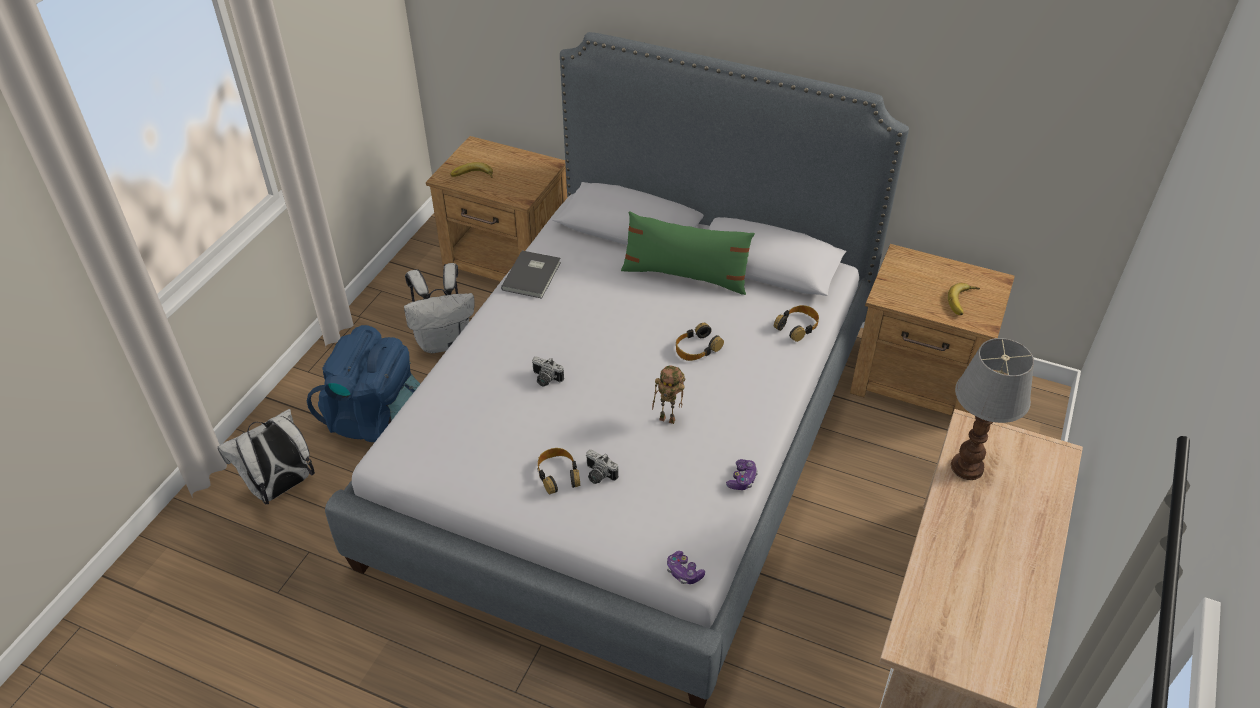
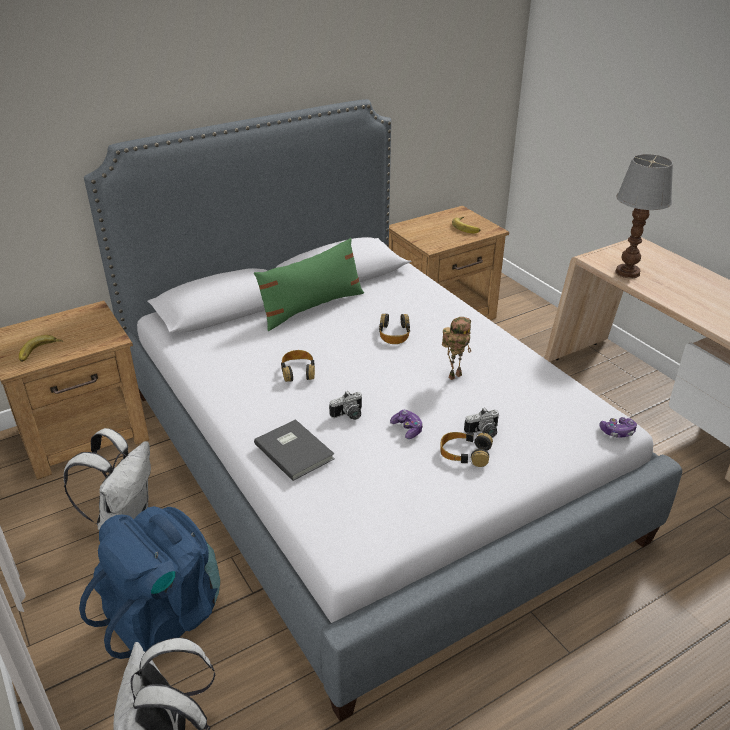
camera: 55 degrees left, 10 degrees down
grey book [501,250,561,299] -> grey book moved to [254,419,335,481]
game controller [726,459,758,490] -> game controller moved to [390,410,423,439]
headphones [774,305,819,342] -> headphones moved to [281,350,315,382]

